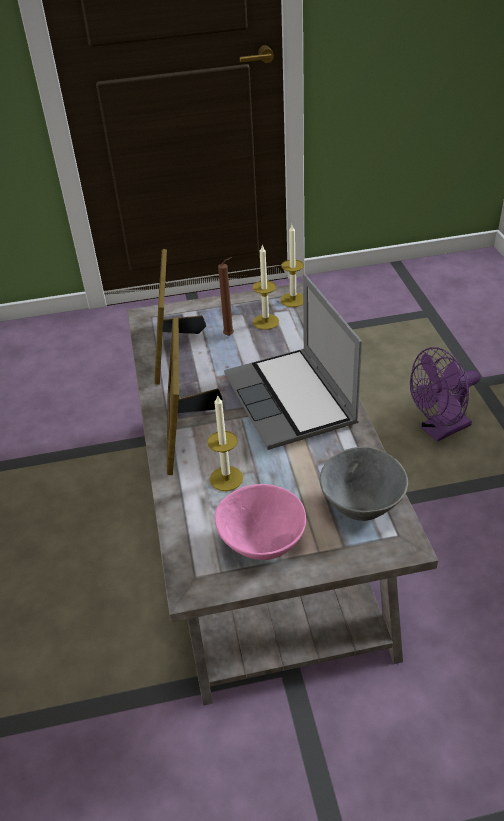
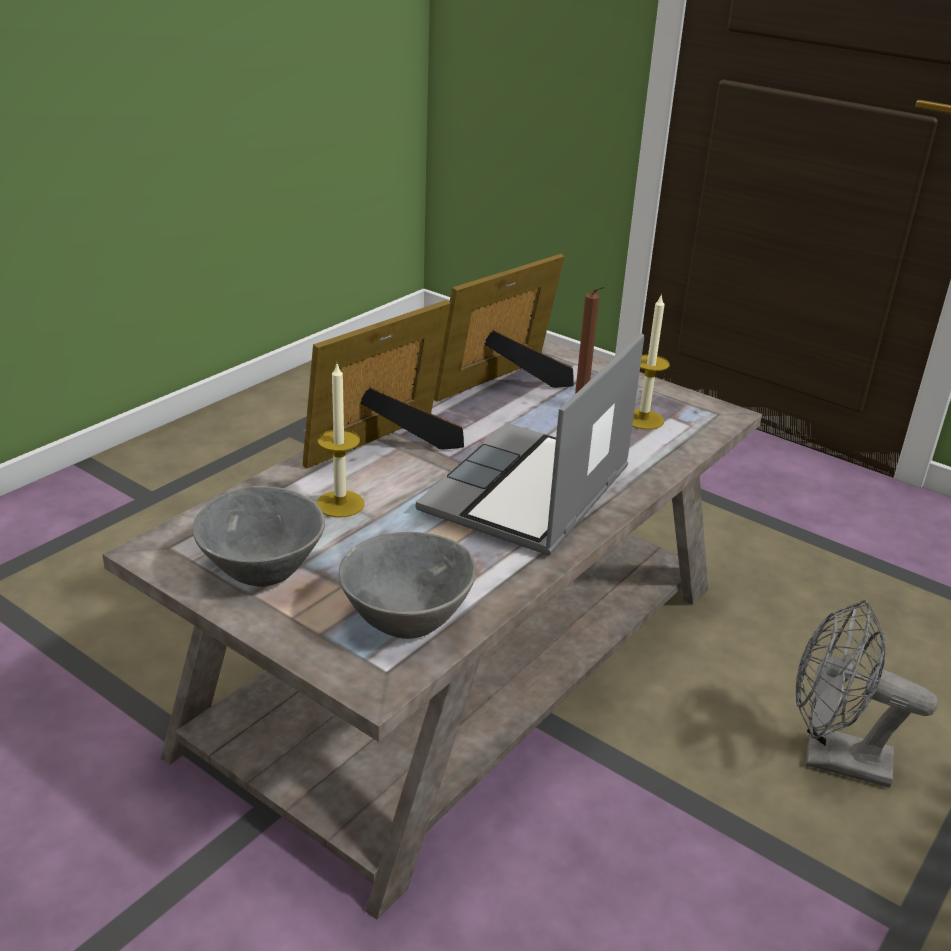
camera: 45 degrees right, 10 degrees down
pink bowl [215,484,306,560] -> grey bowl [192,486,325,587]
candle [280,225,304,307] -> none
purple fan [410,347,480,442] -> grey fan [796,600,938,788]

